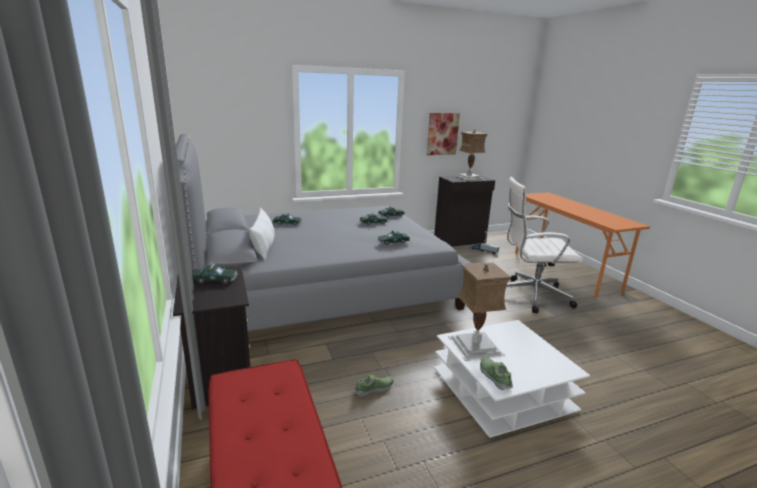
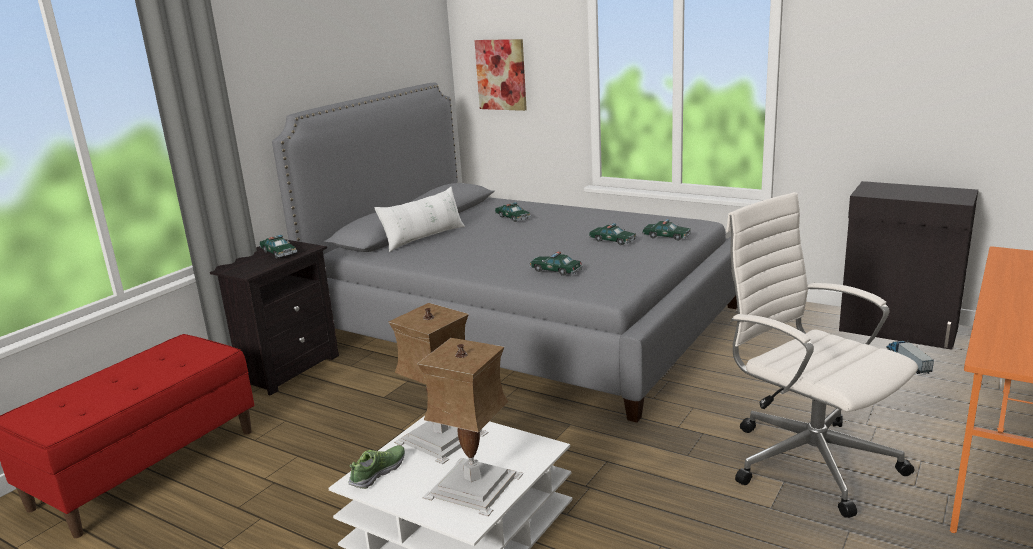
camera: 55 degrees right, 0 degrees up
shoe [355,375,394,397] -> none
picture [427,113,460,155] -> picture moved to [474,39,527,111]
table lamp [454,130,487,181] -> table lamp moved to [417,338,523,517]

